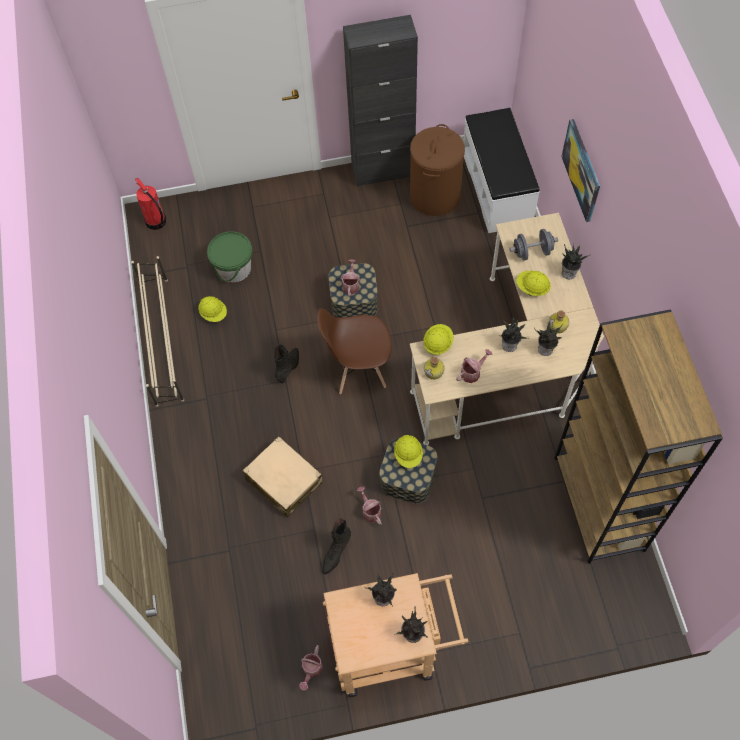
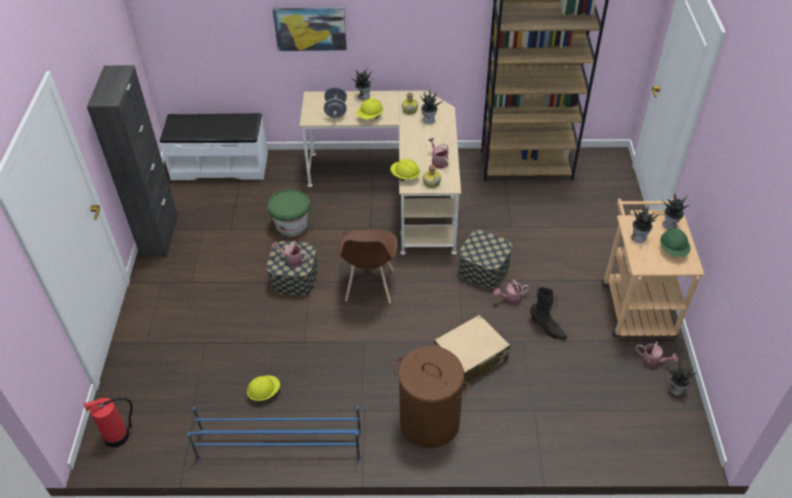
camera: 80 degrees left, 15 degrees down
beige shoe rack [131,256,184,407] -> blue shoe rack [187,406,361,461]
green bucket [207,231,253,282] -> green bucket moved to [267,189,313,236]
black boot [274,344,299,384] -> none
yellow hard hat [394,435,423,468] -> none
brown laundry basket [410,124,465,216] -> brown laundry basket moved to [393,346,470,448]
potted plant [499,315,529,352] -> potted plant moved to [668,361,696,396]
none -> green hard hat [660,228,691,257]

